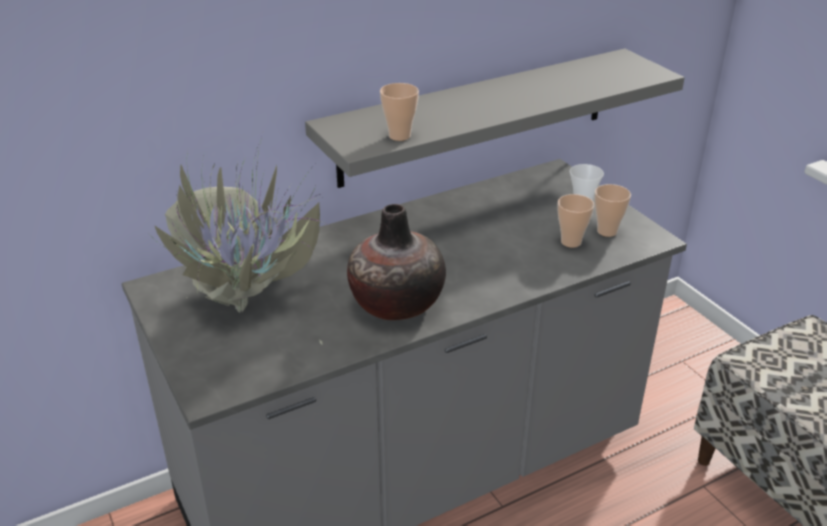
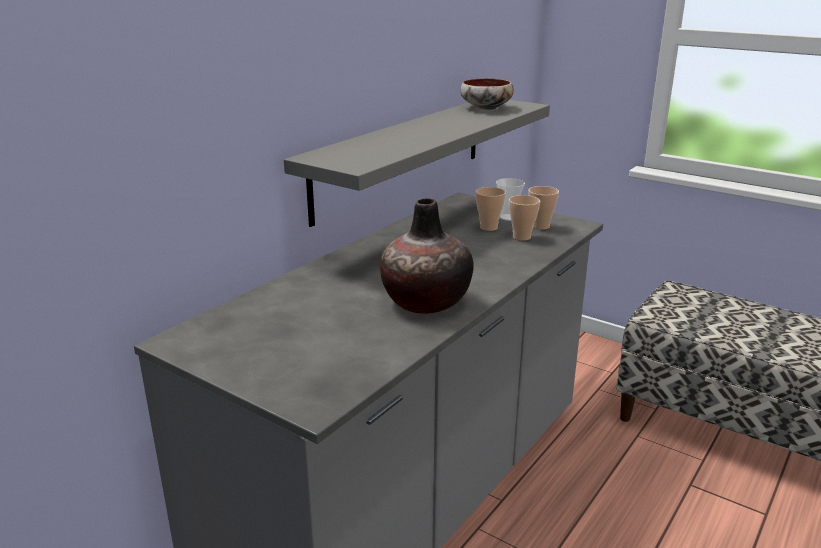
camera: 25 degrees left, 10 degrees down
potted plant [150,130,330,345] -> none
cup [380,83,419,141] -> cup moved to [475,187,506,231]
none -> bowl [460,78,514,110]

